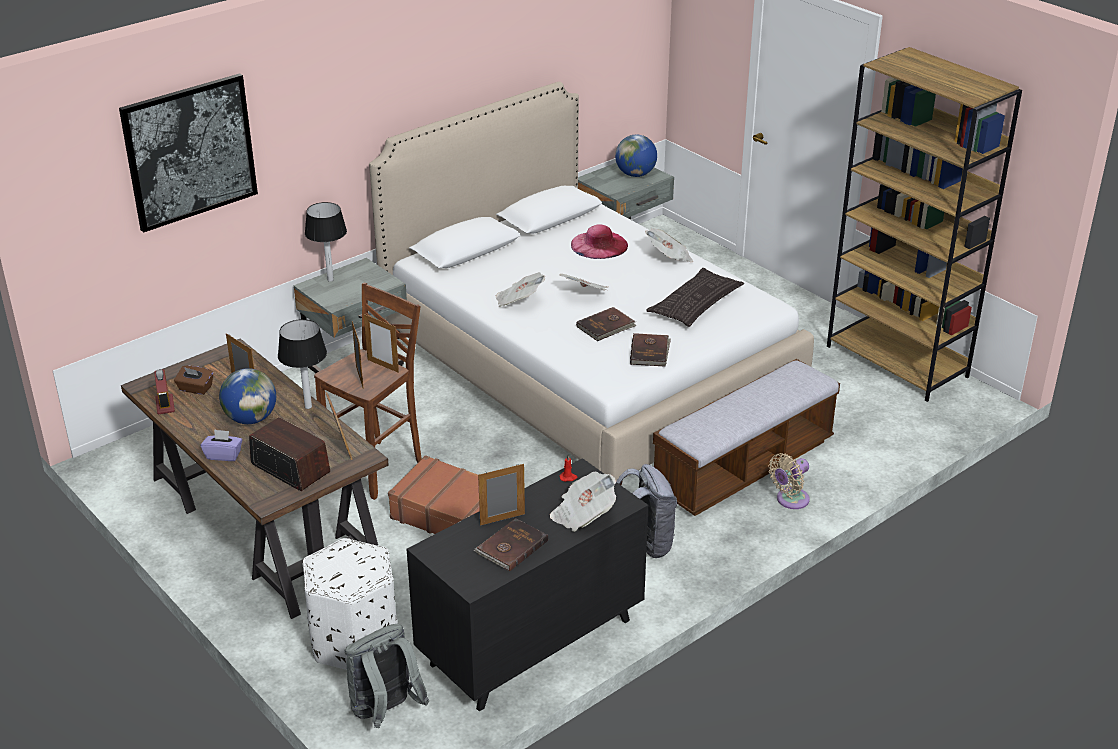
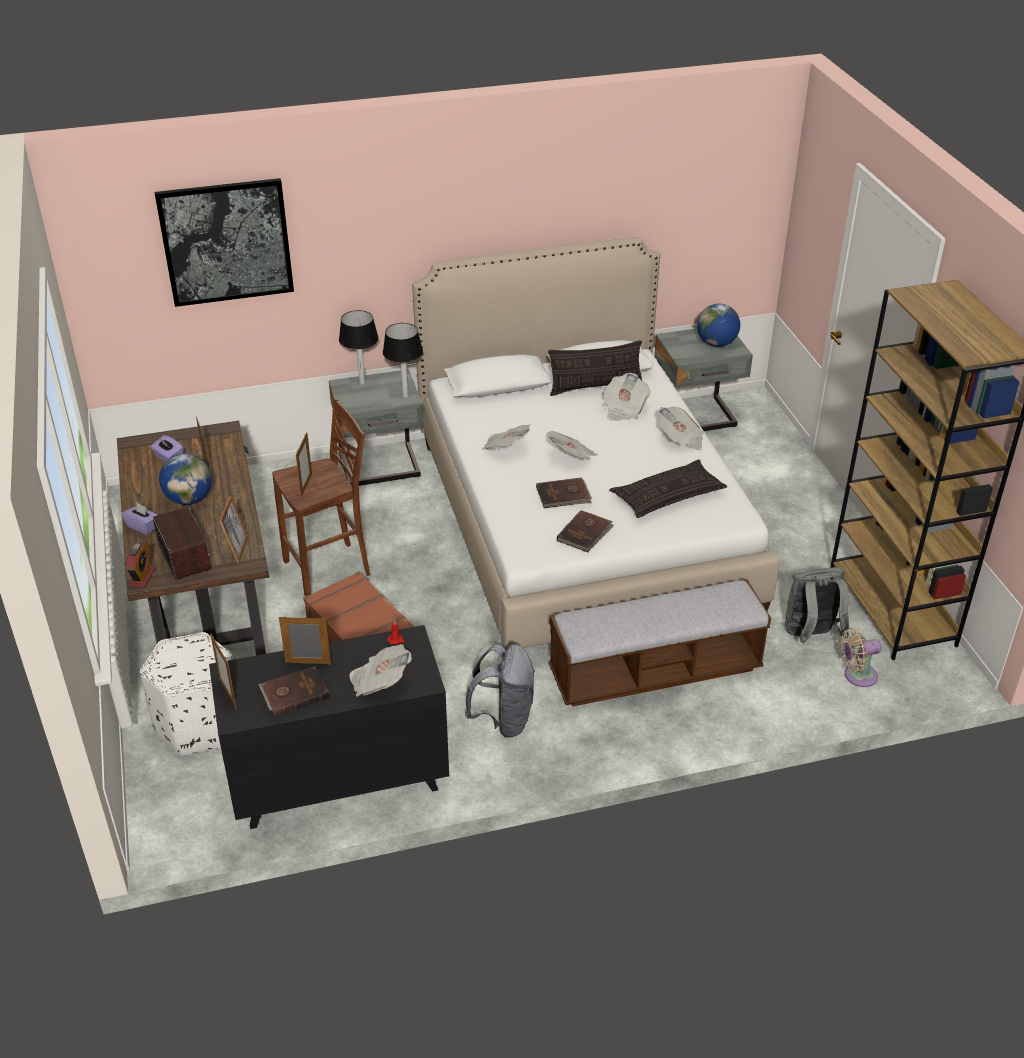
camera: 25 degrees right, 5 degrees up
alarm clock [154,369,175,415] -> alarm clock moved to [126,542,156,588]
brown tissue box [174,365,213,395] -> purple tissue box [150,435,184,462]
table lamp [278,319,327,409] -> table lamp moved to [383,323,423,398]
grey backpack [345,623,429,728] -> grey backpack moved to [785,567,849,643]
picture frame [364,314,399,373] -> picture frame moved to [210,634,237,708]
pink hat [571,224,628,259] -> newspaper [603,373,650,421]
beige fan [768,453,810,509] -> beige fan moved to [840,628,881,687]
none -> pillow [548,340,642,396]

